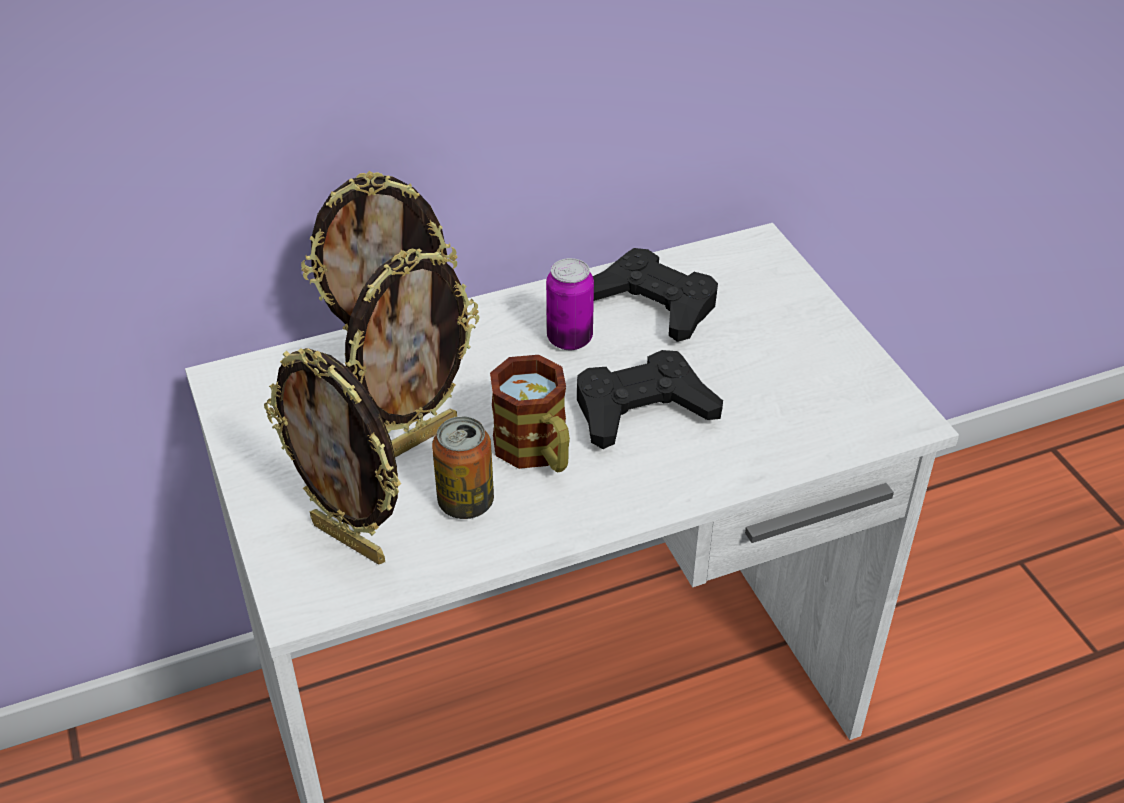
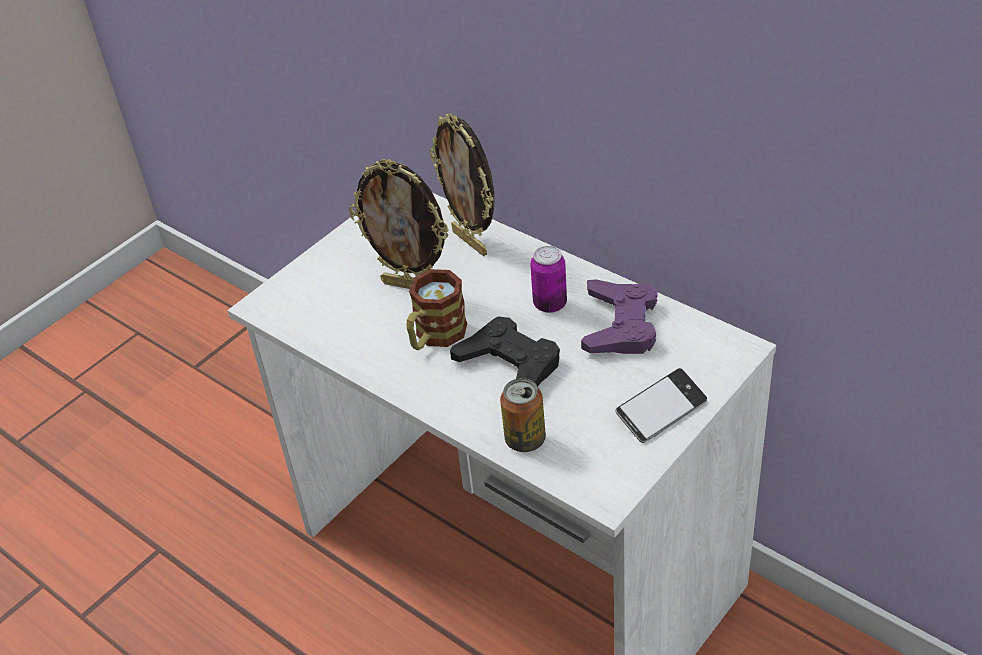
camera: 65 degrees right, 0 degrees up
picture frame [264,348,401,565] -> none
can [432,416,494,519] -> can moved to [500,378,546,452]
black game controller [593,248,718,342] -> purple game controller [581,279,658,354]
none -> phone [615,368,707,443]

